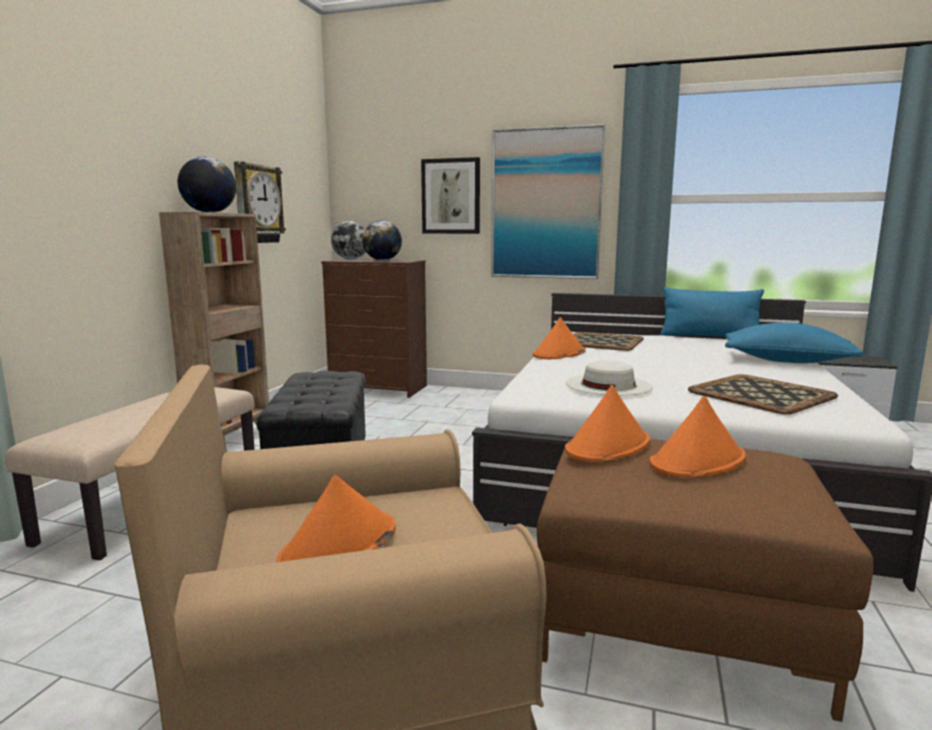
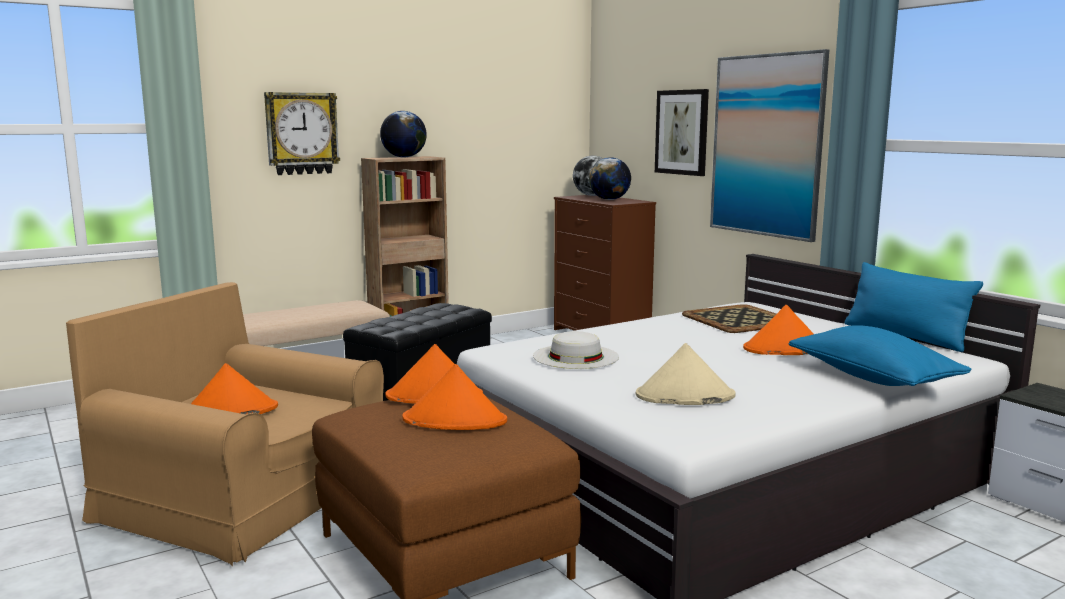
camera: 40 degrees right, 0 degrees up
wall clock [234,161,286,243] -> wall clock moved to [264,92,340,175]
orange hat [533,317,586,359] -> orange hat moved to [743,305,814,355]
tray [688,374,838,415] -> beige hat [636,343,736,405]

